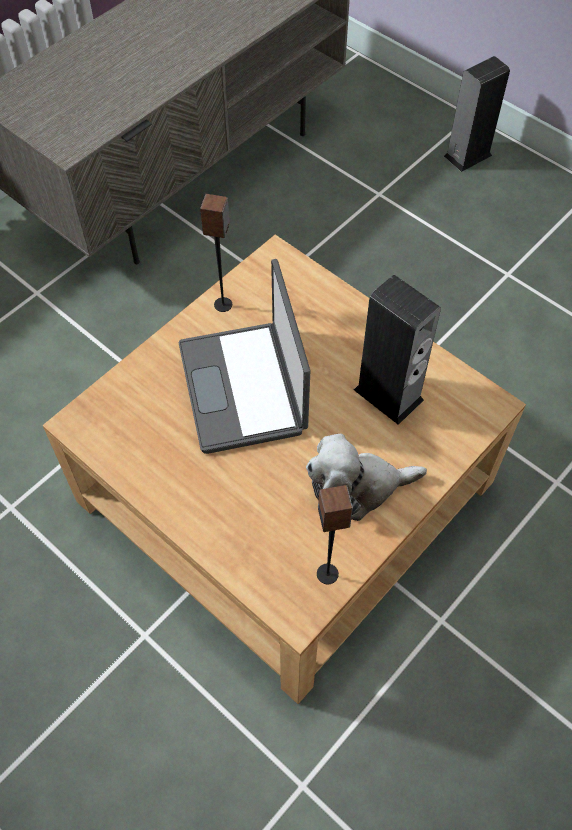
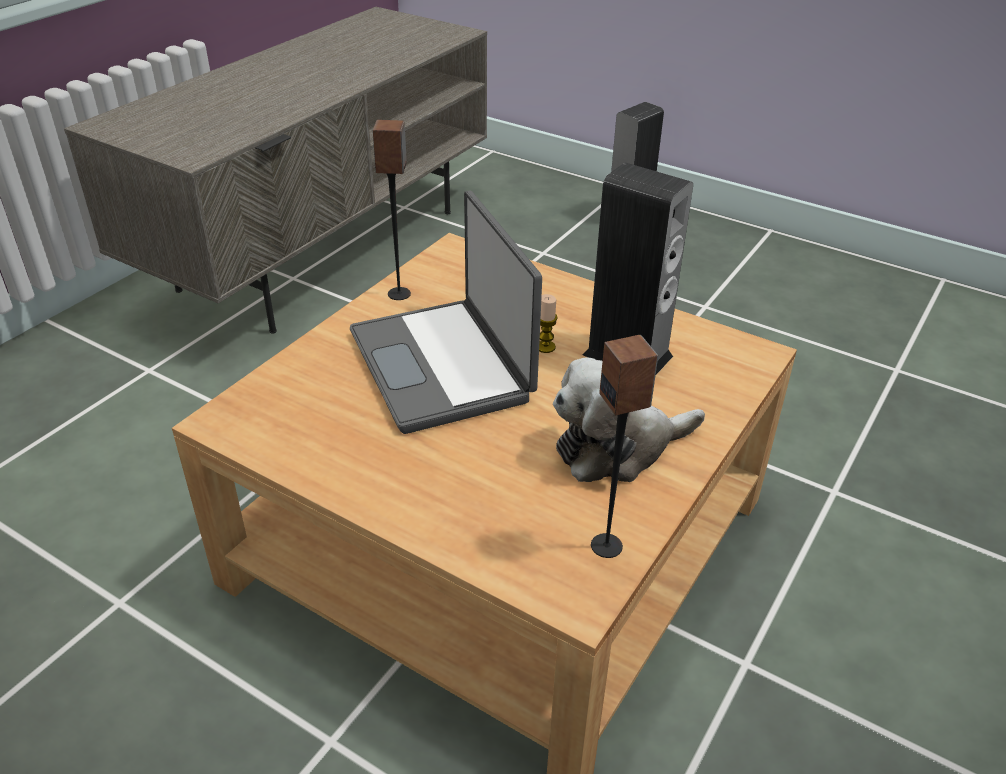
camera: 10 degrees left, 20 degrees down
none -> candle [539,294,558,353]

